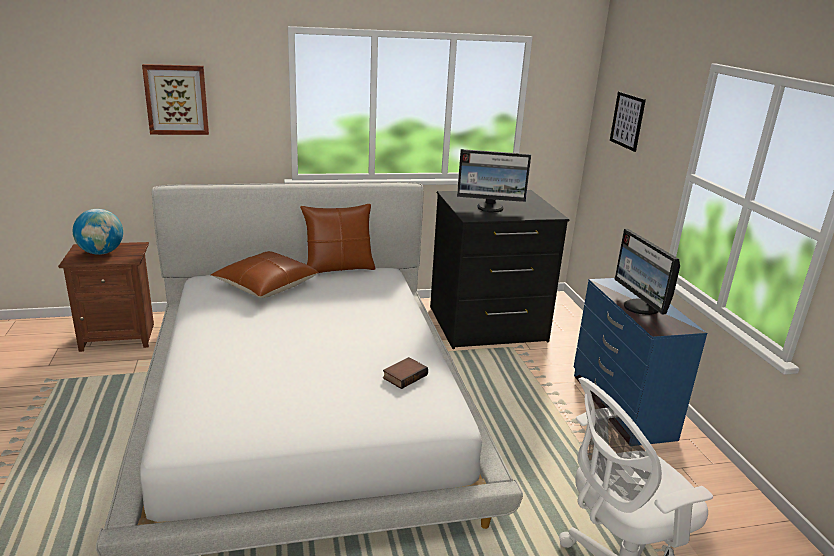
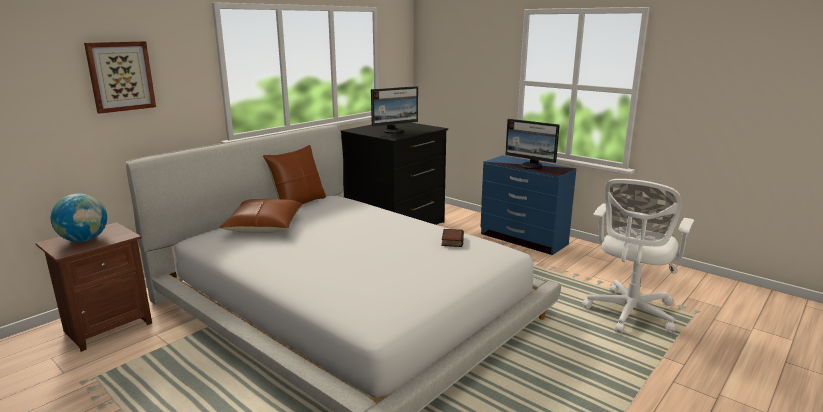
camera: 35 degrees left, 5 degrees down
picture [610,92,646,152] -> none

